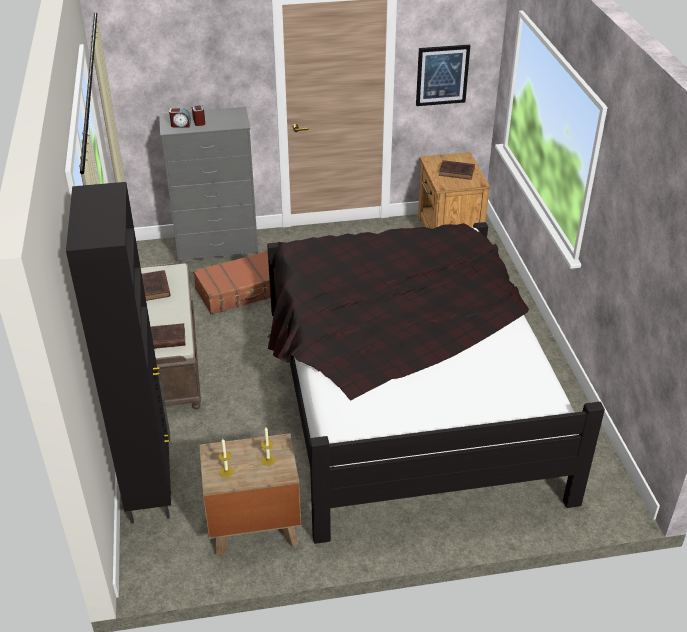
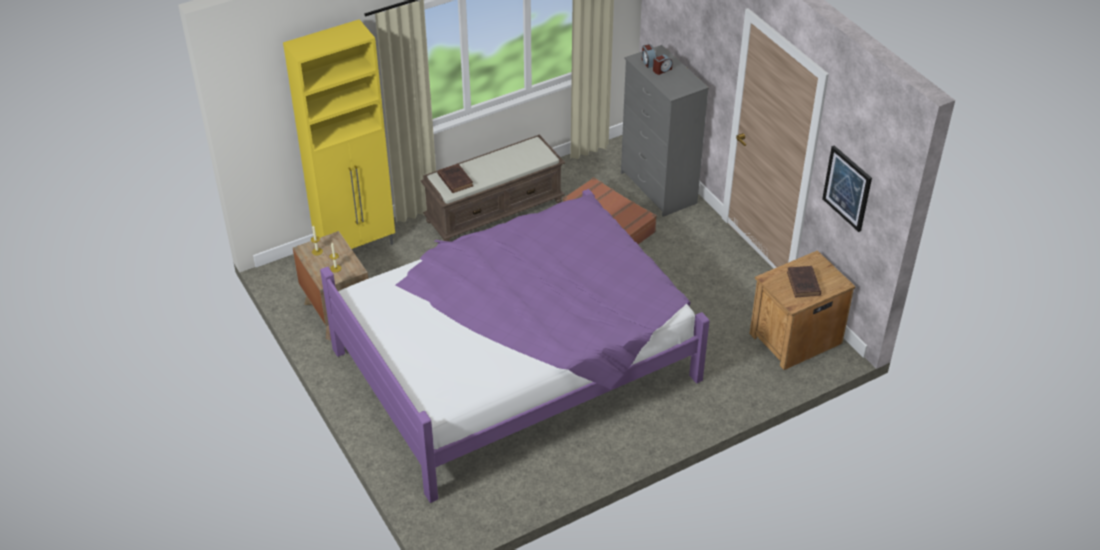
camera: 70 degrees right, 5 degrees up
black cabinet [66,182,171,524] -> yellow cabinet [283,19,395,249]
brown book [142,270,170,301] -> none
black bed [267,222,605,544] -> purple bed [320,189,709,503]

